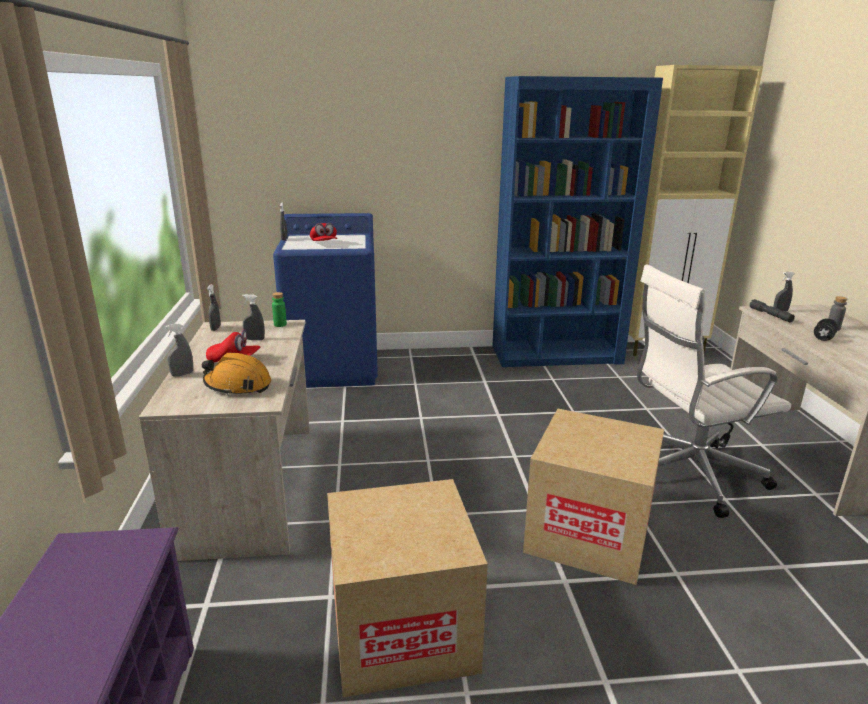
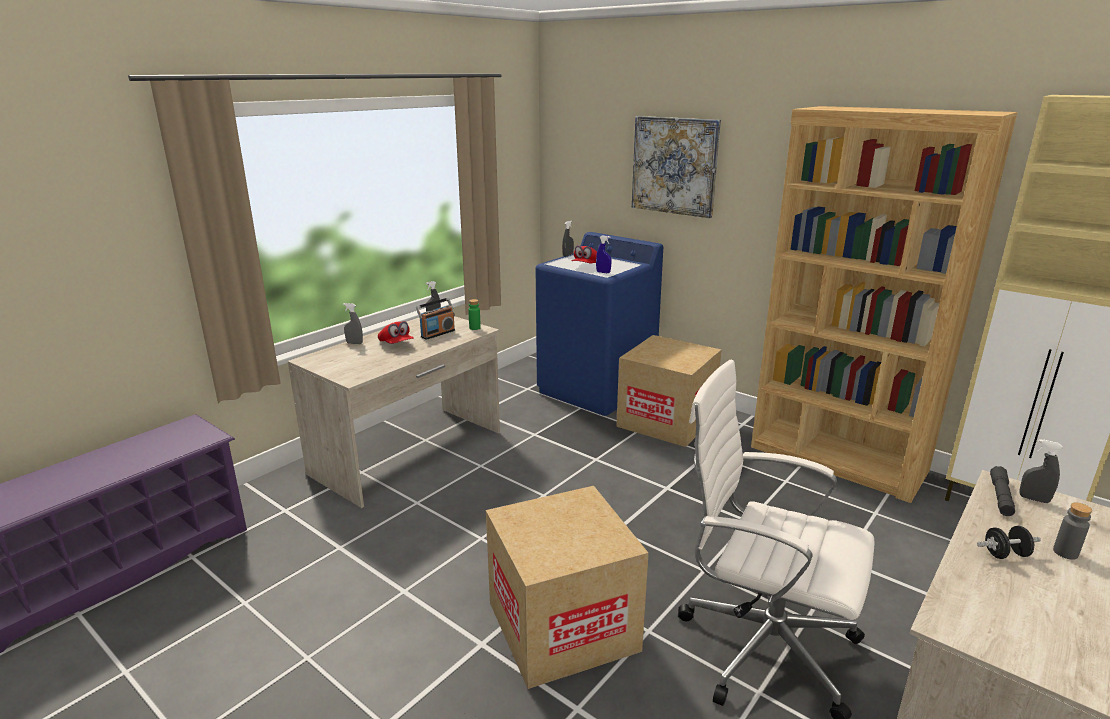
camera: 45 degrees right, 0 degrees up
orange hard hat [202,353,271,396] -> none
grey spray bottle [242,294,265,340] -> radio [416,298,455,340]
cardboard box [327,479,488,698] -> cardboard box moved to [616,335,722,447]
blue bookcase [492,76,663,367] -> brown bookcase [751,106,1017,503]
none -> blue spray bottle [596,235,612,273]
none -> picture [632,116,721,218]

